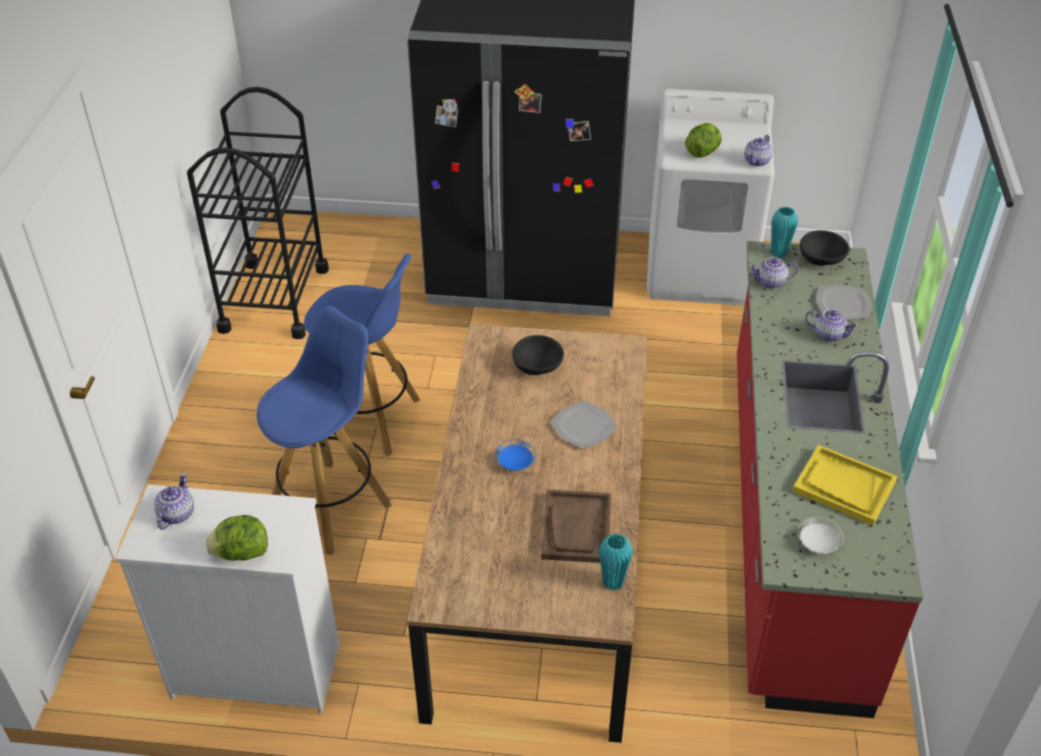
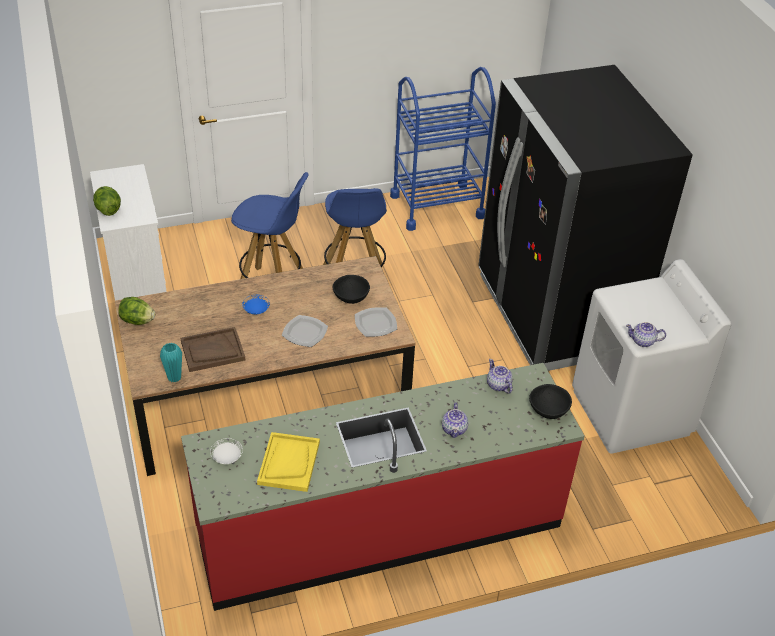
camera: 65 degrees right, 0 degrees up
teapot [154,473,194,530] -> none
black cart [187,87,329,339] -> blue cart [390,67,496,231]
lettuce [685,123,722,158] -> lettuce moved to [118,297,155,325]
turquoise vase [771,207,798,258] -> none
plate [816,285,872,320] -> plate moved to [355,307,397,337]

